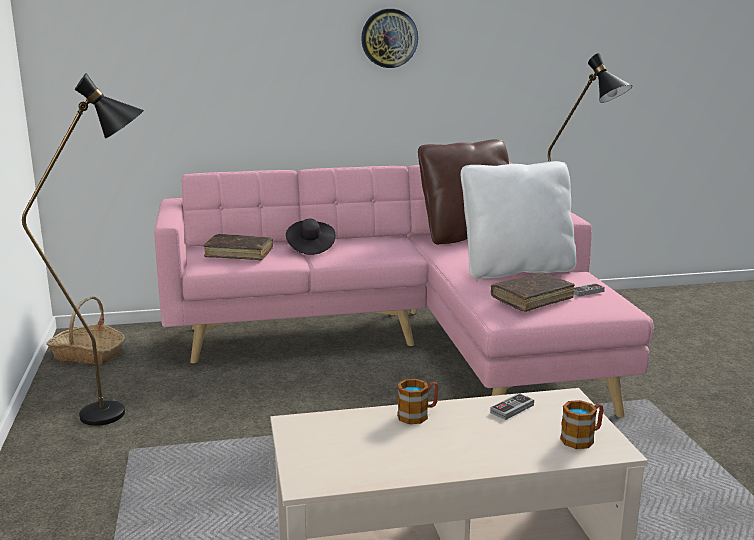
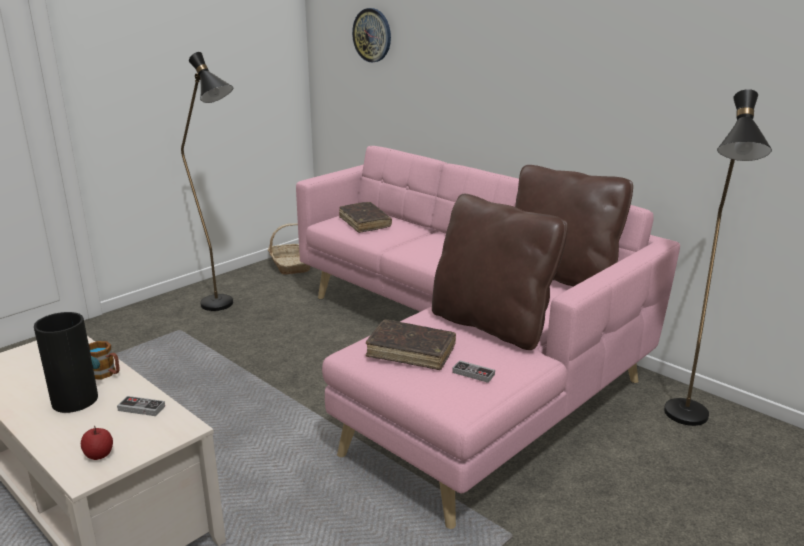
camera: 55 degrees right, 5 degrees up
black hat [286,219,336,255] -> none
wall clock [361,9,418,68] -> wall clock moved to [352,8,391,62]
white pillow [461,161,576,279] -> brown pillow [432,194,568,350]
mug [560,400,604,449] -> apple [81,426,113,460]
none -> vase [34,312,100,413]

